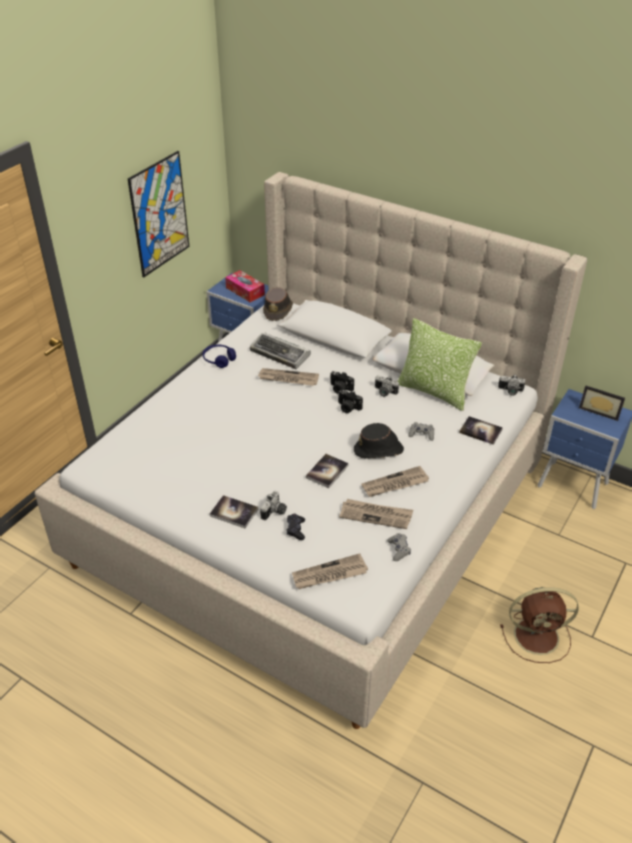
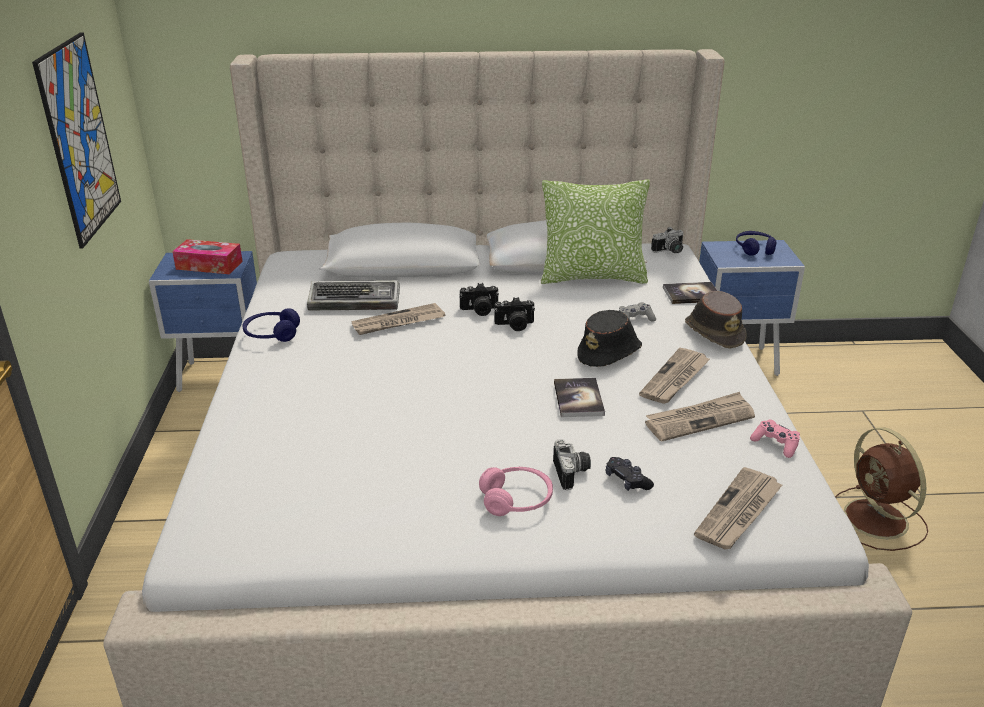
camera: 35 degrees left, 10 degrees down
book [209,495,258,528] -> pink headphones [479,467,553,516]
brown hat [263,287,293,321] -> brown hat moved to [685,291,747,348]
camera [375,375,399,397] -> none
grey game controller [387,533,411,561] -> pink game controller [750,419,800,458]
brown fan [500,587,579,663] -> brown fan turned 105 degrees clockwise [835,428,928,551]
picture frame [579,386,625,421] -> blue headphones [736,231,777,256]

